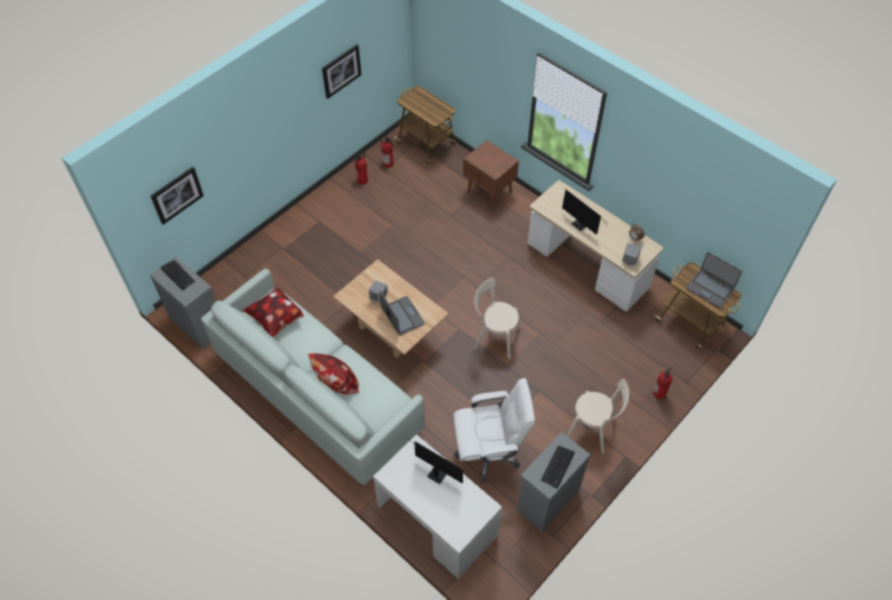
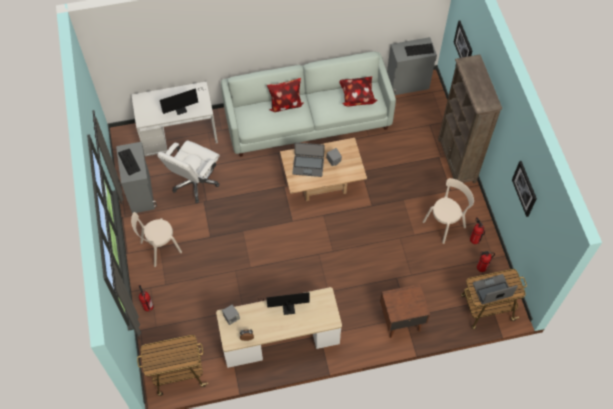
camera: 125 degrees right, 5 degrees up
beige chair [473,278,520,359] -> beige chair moved to [423,178,474,244]
laptop [686,252,742,308] -> laptop moved to [473,274,518,304]
none -> brown bookcase [438,55,502,183]

